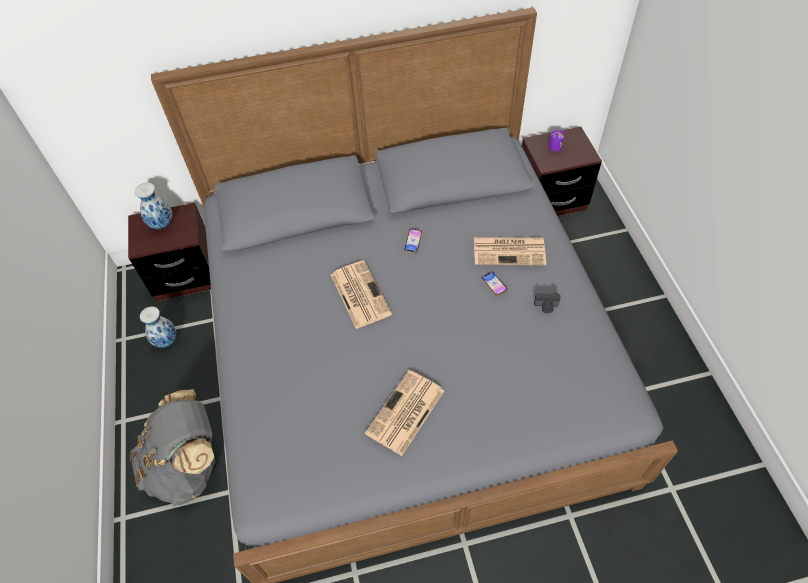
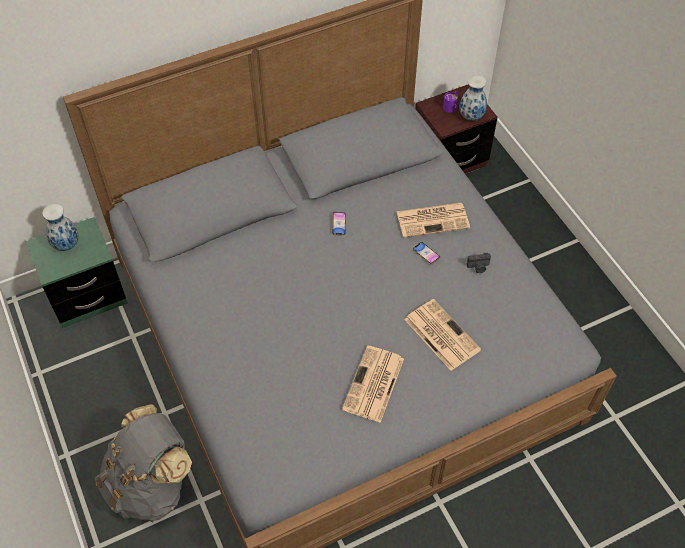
camera: 15 degrees left, 0 degrees up
brown nightstand [128,203,211,301] -> green nightstand [26,217,128,328]
vase [140,307,177,348] -> vase moved to [459,75,487,121]
newspaper [331,260,392,329] -> newspaper moved to [404,299,481,371]

